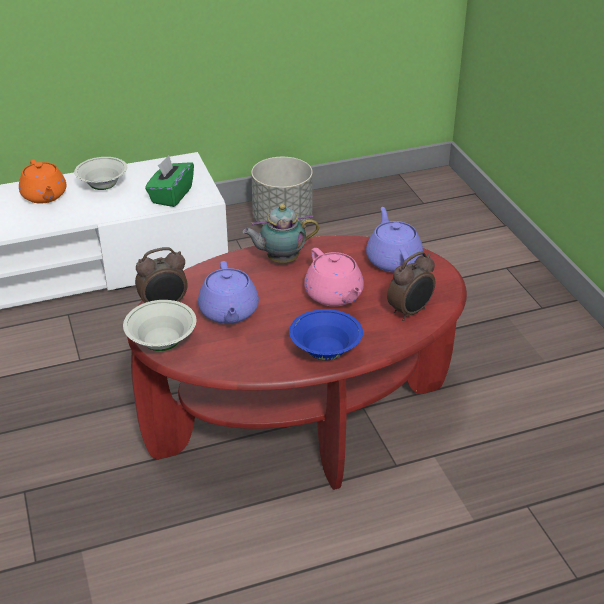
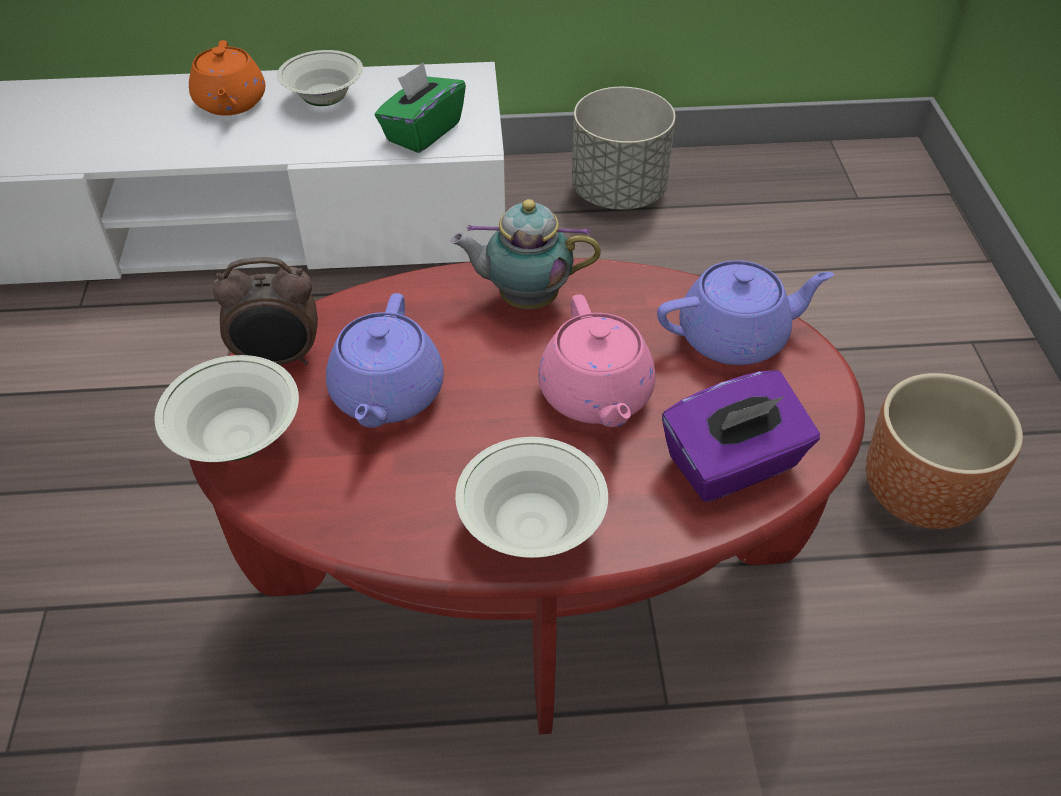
camera: 15 degrees right, 10 degrees up
blue bowl [289,309,363,360] -> white bowl [455,437,608,558]
purple teapot [366,207,423,272] -> purple teapot turned 75 degrees clockwise [657,260,834,365]
alarm clock [387,251,435,321] -> purple tissue box [662,370,820,502]
none -> brown planter [866,373,1023,529]

